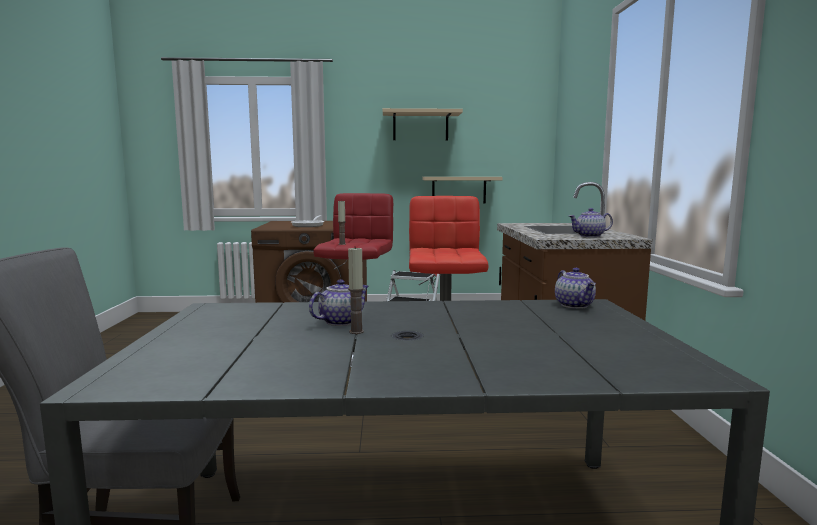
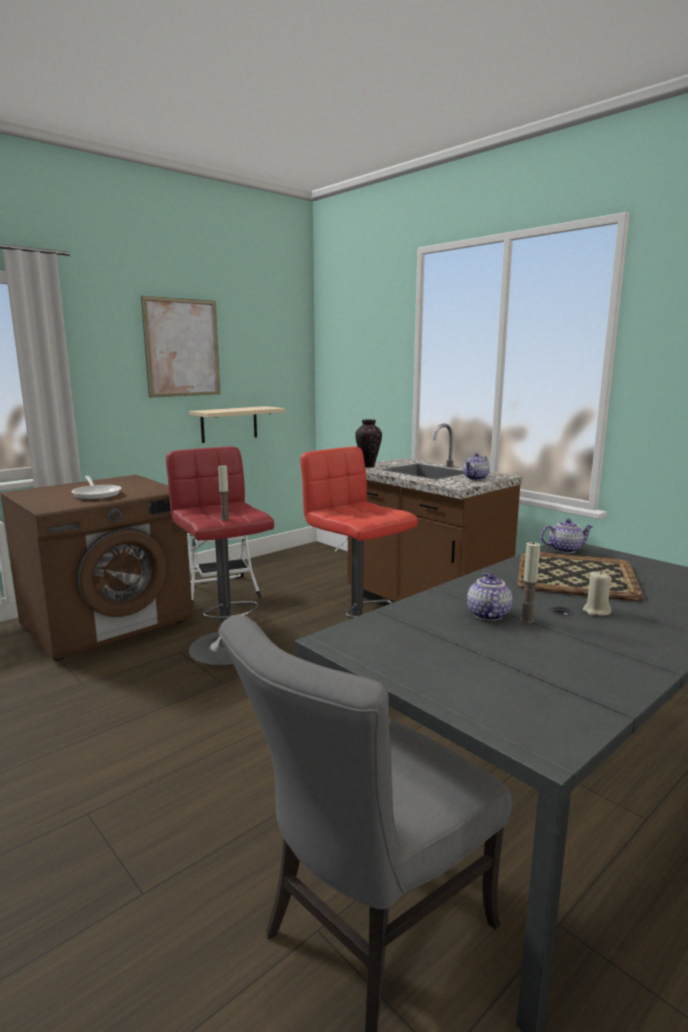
camera: 40 degrees left, 5 degrees up
beige shelf [383,108,463,140] -> picture [141,296,220,398]
teapot [555,268,596,309] -> teapot turned 45 degrees counterclockwise [541,519,593,553]
none -> vase [355,420,382,468]
none -> tray [518,552,644,601]
none -> beige candle [583,571,612,616]

